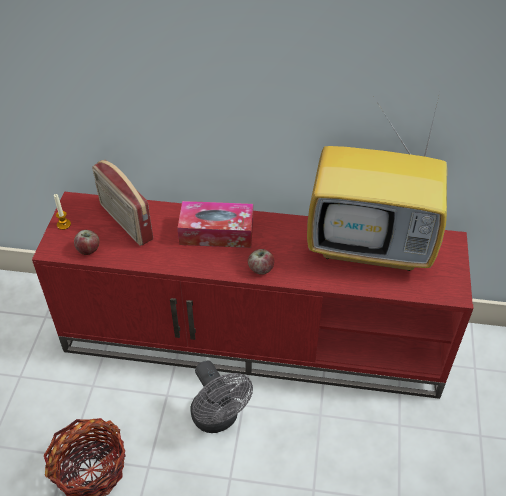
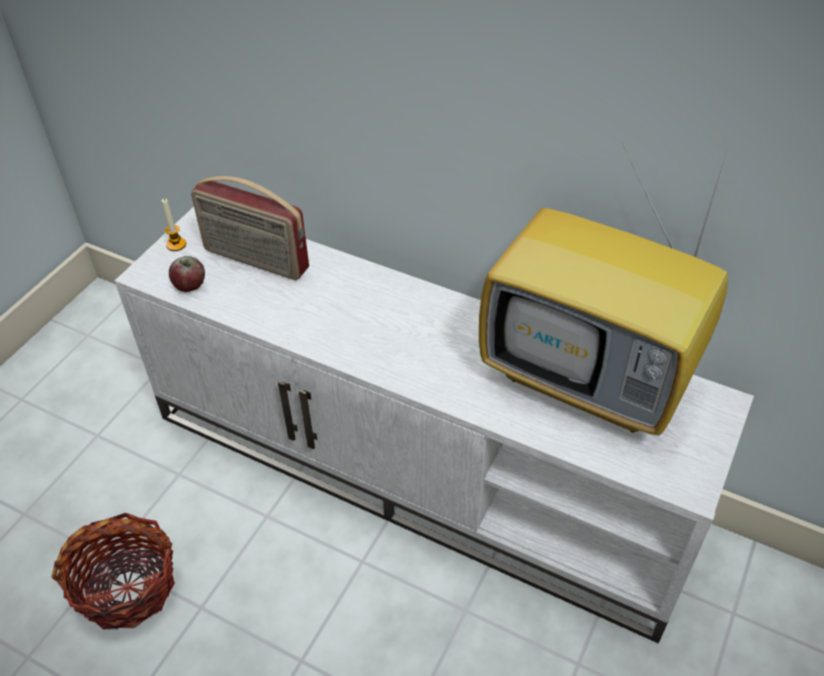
camera: 20 degrees right, 0 degrees up
red tv stand [32,192,473,399] -> white tv stand [115,207,754,643]
radio [92,160,153,246] -> radio turned 45 degrees counterclockwise [191,176,309,280]
tissue box [177,201,253,248] -> none
grey fan [190,361,253,433] -> none
apple [248,249,274,275] -> none

